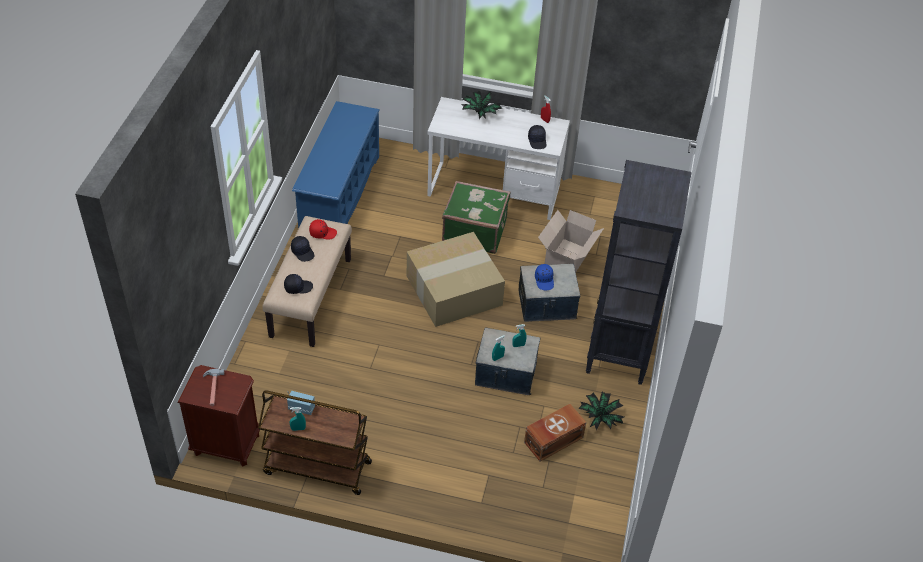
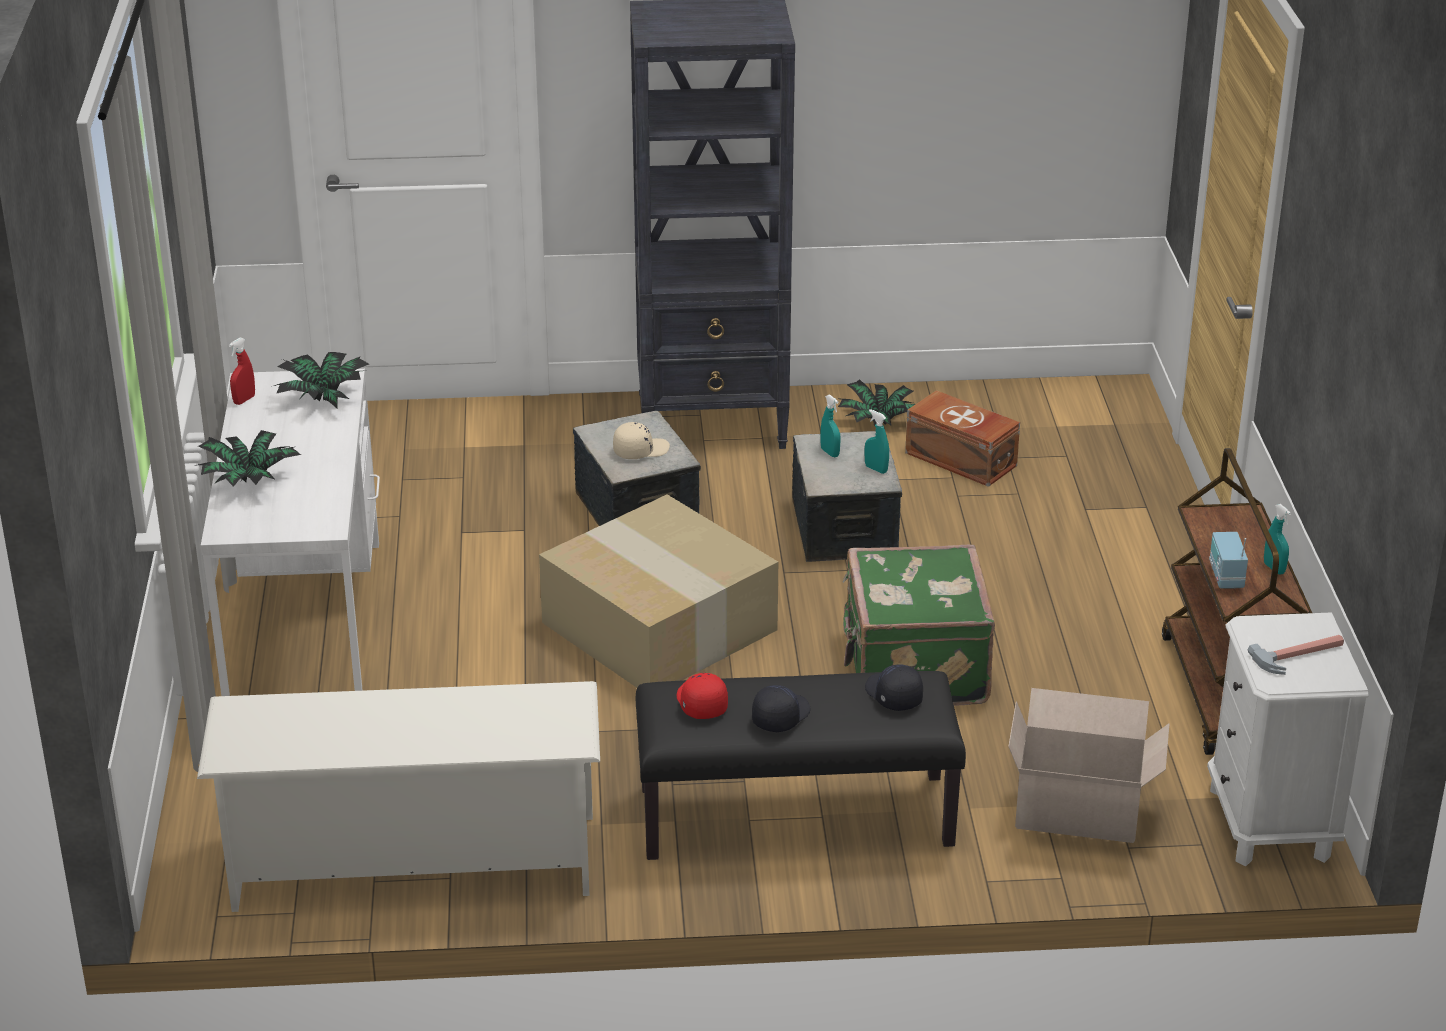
camera: 105 degrees left, 15 degrees down
brown nightstand [177,365,260,467] -> white nightstand [1207,612,1368,866]
beige bench [262,216,352,347] -> black bench [636,671,966,860]
blue shoe rack [292,101,380,229] -> white shoe rack [197,681,600,912]
green suitcase [442,181,510,254] -> green suitcase moved to [842,545,995,706]
black cap [528,125,546,149] -> potted plant [274,352,369,408]
blue cap [535,264,554,290] -> beige cap [613,422,670,459]
cardboard box [538,210,604,272] -> cardboard box moved to [1008,688,1169,843]

